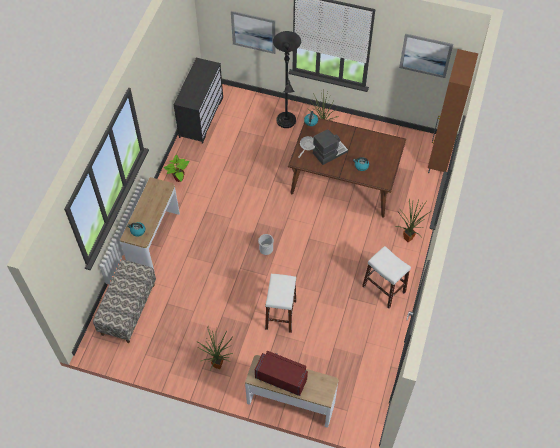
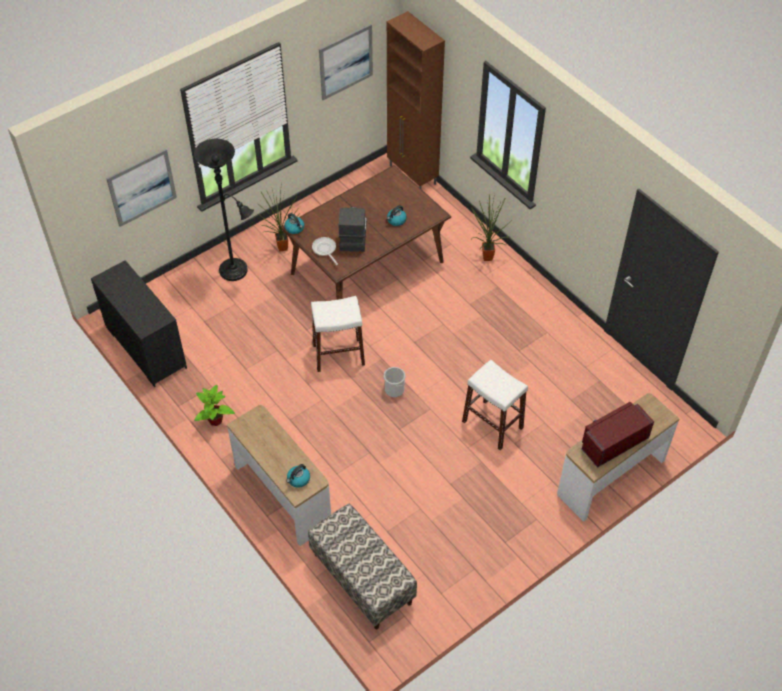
camera: 55 degrees left, 5 degrees down
potted plant [198,326,233,370] -> none
white stool [362,246,411,308] -> white stool moved to [311,296,365,372]

